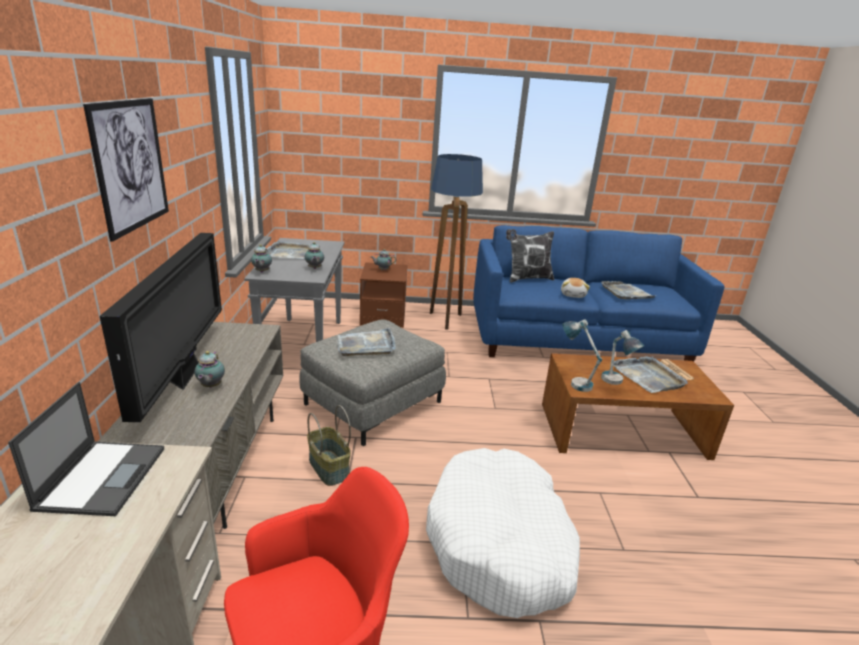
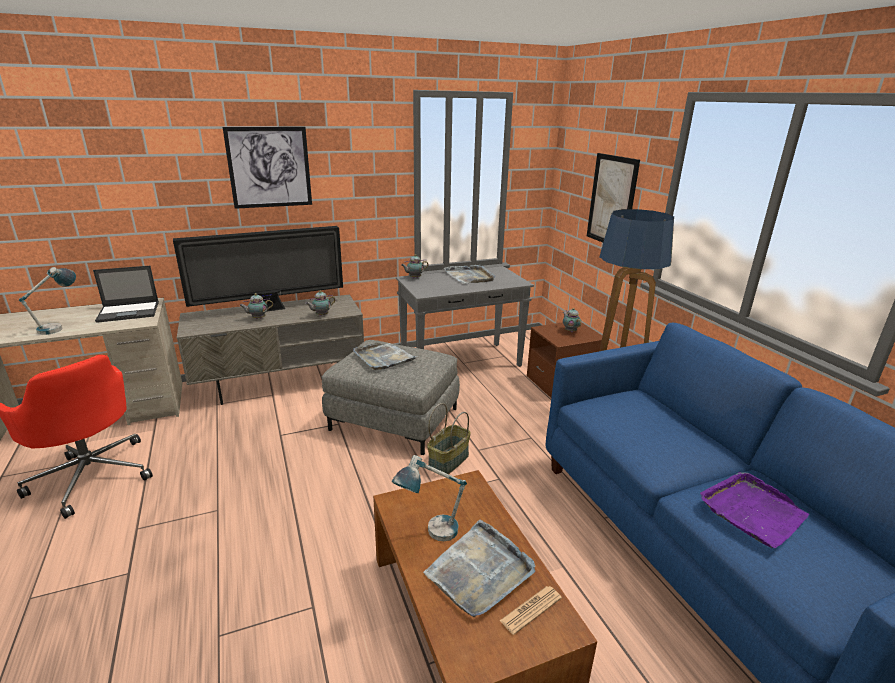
camera: 70 degrees right, 0 degrees up
teapot [305,242,324,269] -> teapot moved to [305,290,335,316]
basket [307,405,351,486] -> basket moved to [427,403,471,474]
white dog bed [426,448,580,618] -> none
pillow [506,229,554,283] -> none
plush toy [561,278,590,298] -> none
table lamp [563,319,602,392] -> table lamp moved to [19,267,76,335]
grey tray [601,281,655,300] -> purple tray [700,472,809,548]
none -> picture [587,153,640,243]

